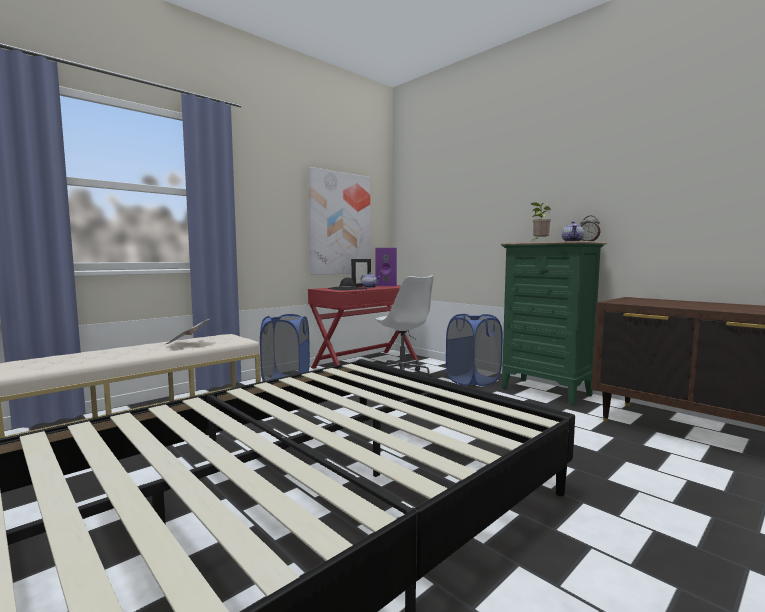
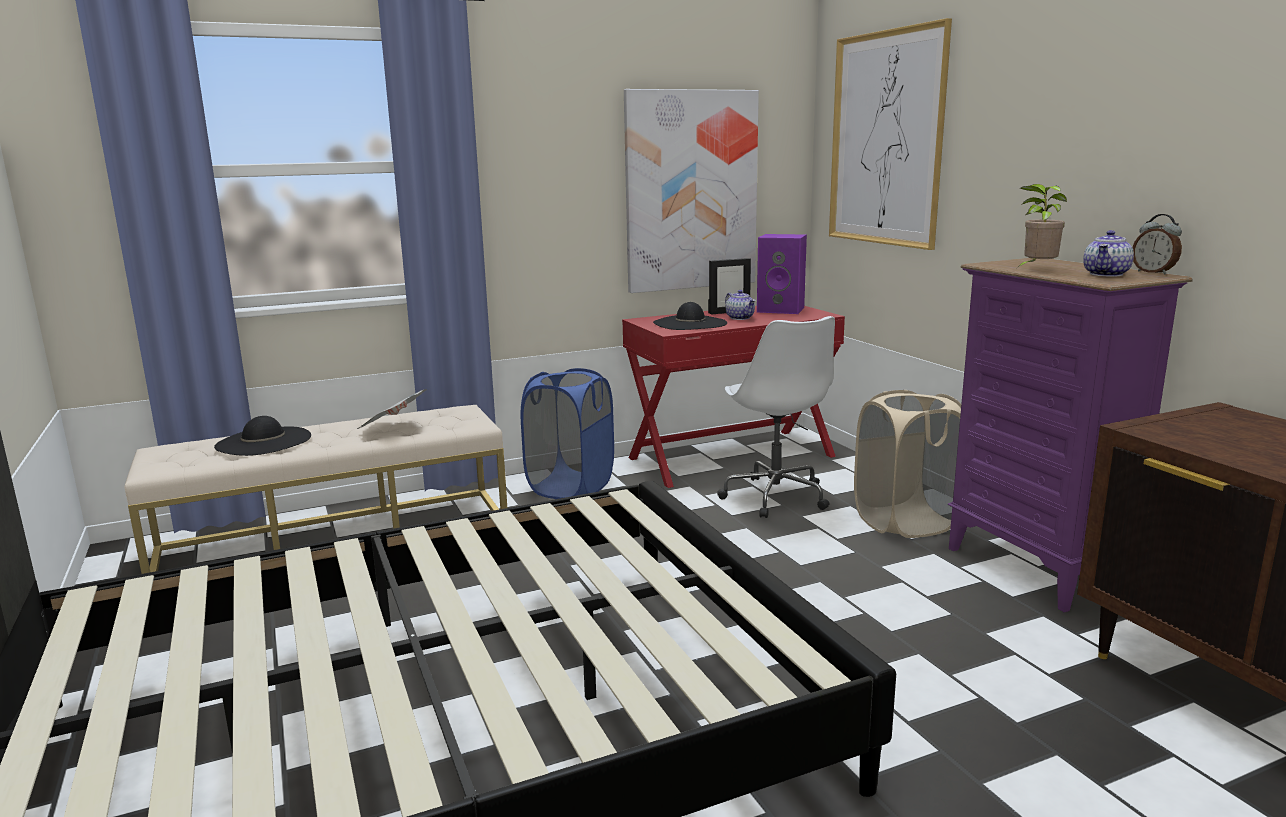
camera: 20 degrees right, 10 degrees up
blue laundry basket [446,314,503,386] -> beige laundry basket [854,390,961,538]
green dresser [501,241,607,406] -> purple dresser [948,258,1193,612]
none -> black hat [214,416,311,456]
none -> picture [829,18,952,250]

